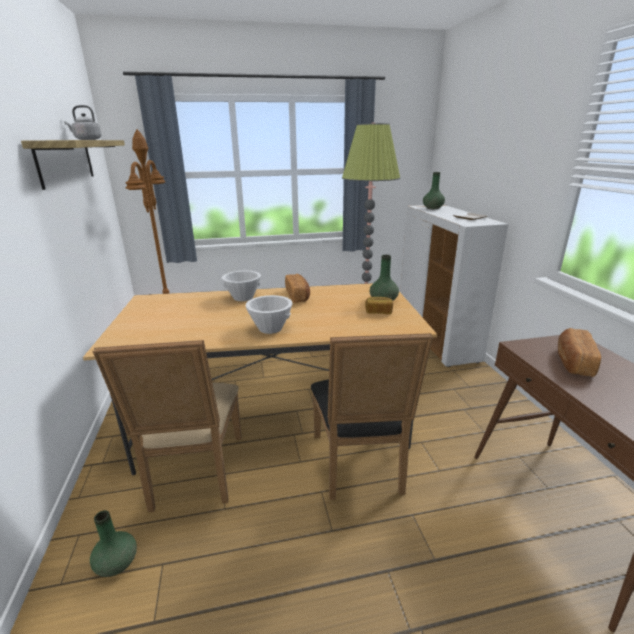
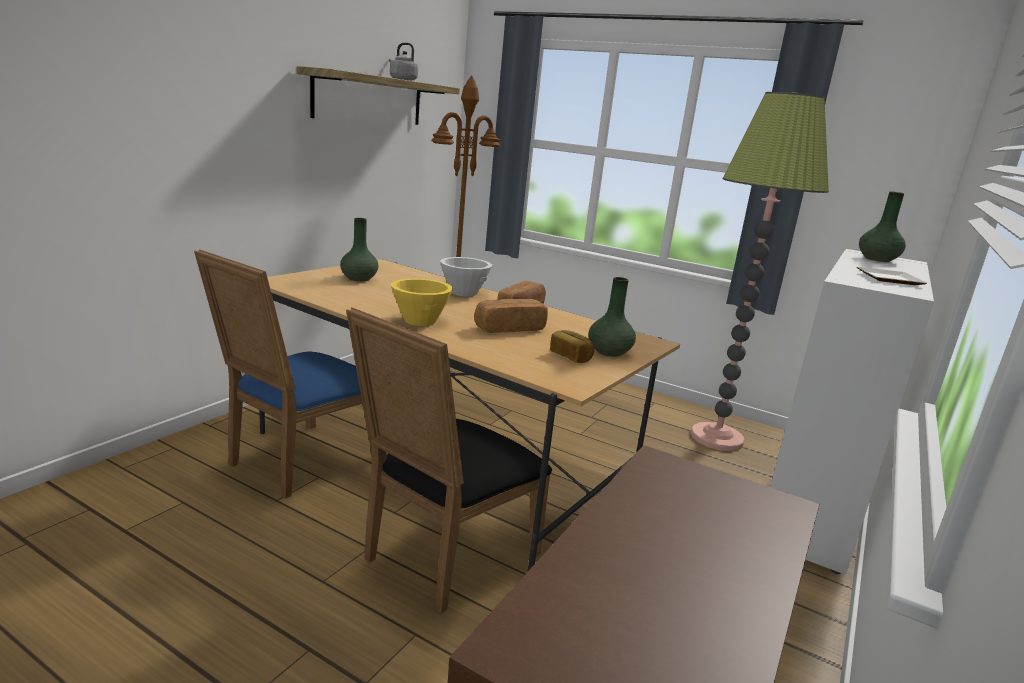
camera: 40 degrees right, 5 degrees down
green vase [90,510,137,577] -> green vase moved to [340,218,378,281]
beige chair [92,340,241,513] -> blue chair [194,249,372,498]
white bowl [246,295,293,334] -> yellow bowl [391,278,453,326]
bread [558,328,601,377] -> bread moved to [474,299,548,333]

